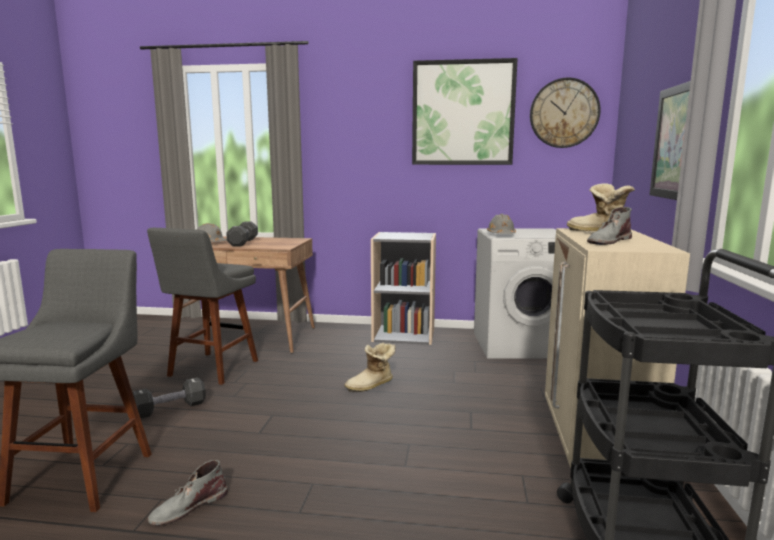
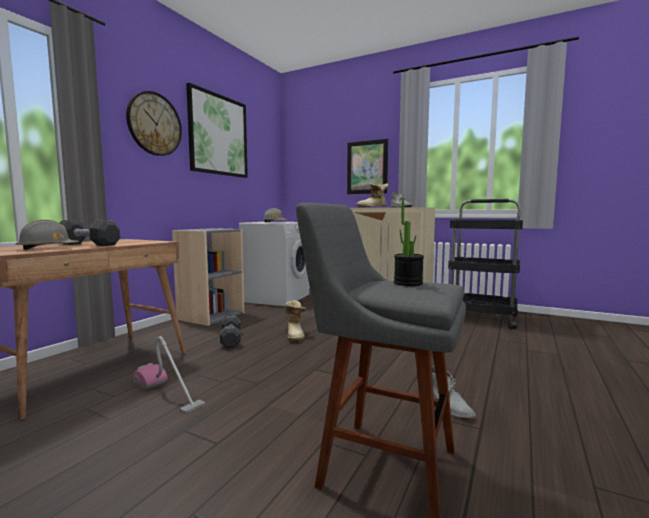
camera: 70 degrees left, 5 degrees down
black dumbbell [133,377,206,418] -> black dumbbell moved to [220,315,241,348]
grey stool [147,228,258,385] -> vacuum cleaner [133,336,205,413]
wall clock [530,77,601,148] -> wall clock moved to [126,91,182,156]
none -> potted plant [394,198,424,286]

